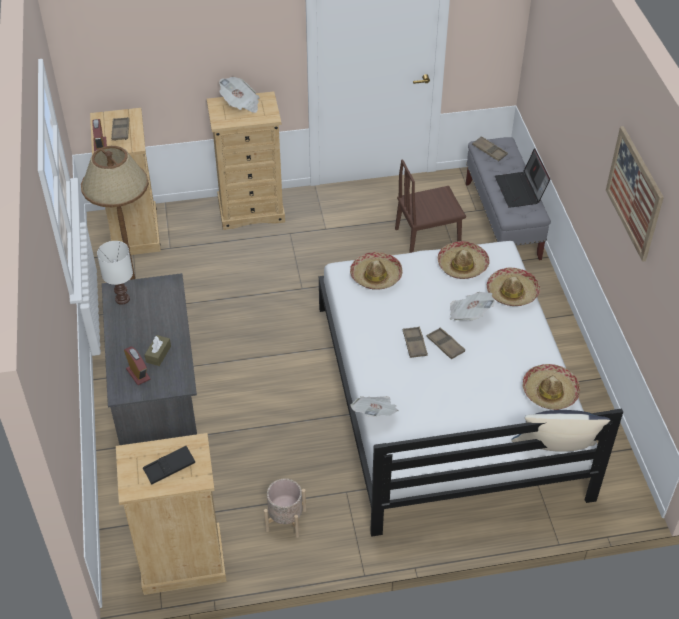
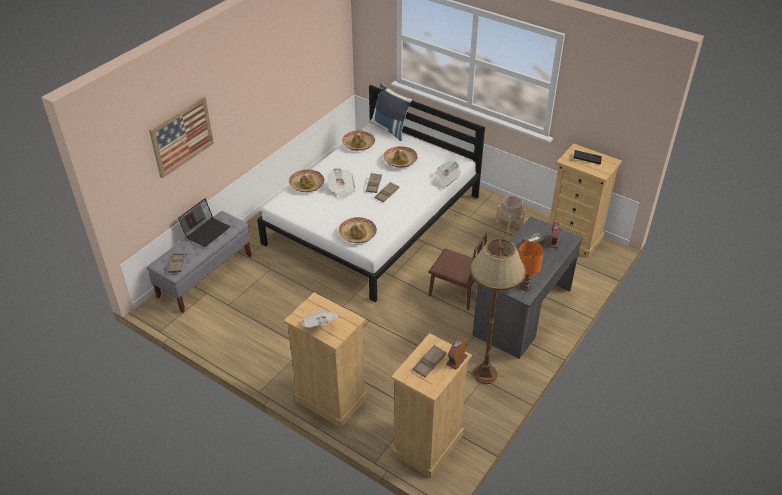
camera: 135 degrees left, 5 degrees down
white table lamp [97,241,133,305] -> orange table lamp [519,241,544,291]
brown chair [395,159,466,253] -> brown chair moved to [428,233,487,310]
hat [438,241,490,279] -> hat moved to [383,146,418,168]
picture [606,126,664,262] -> picture moved to [149,96,214,178]

